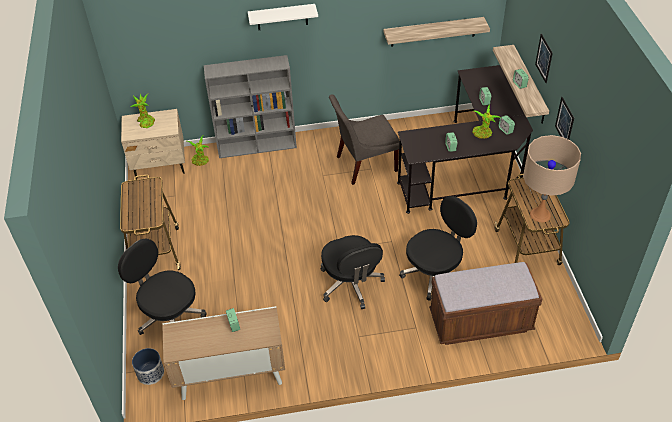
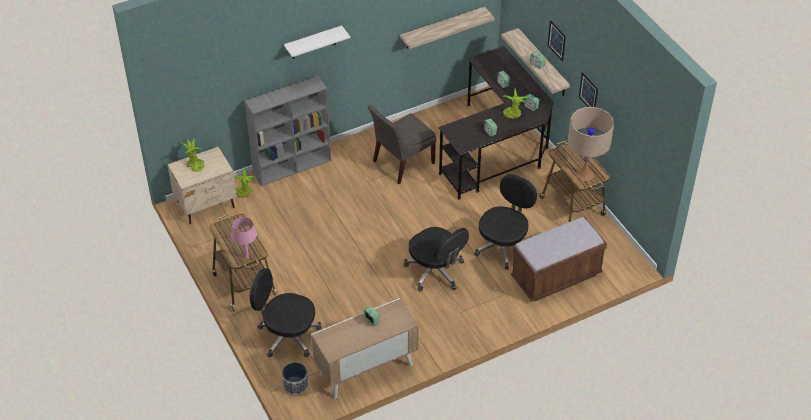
camera: 20 degrees left, 0 degrees up
none -> pink table lamp [231,217,257,259]

